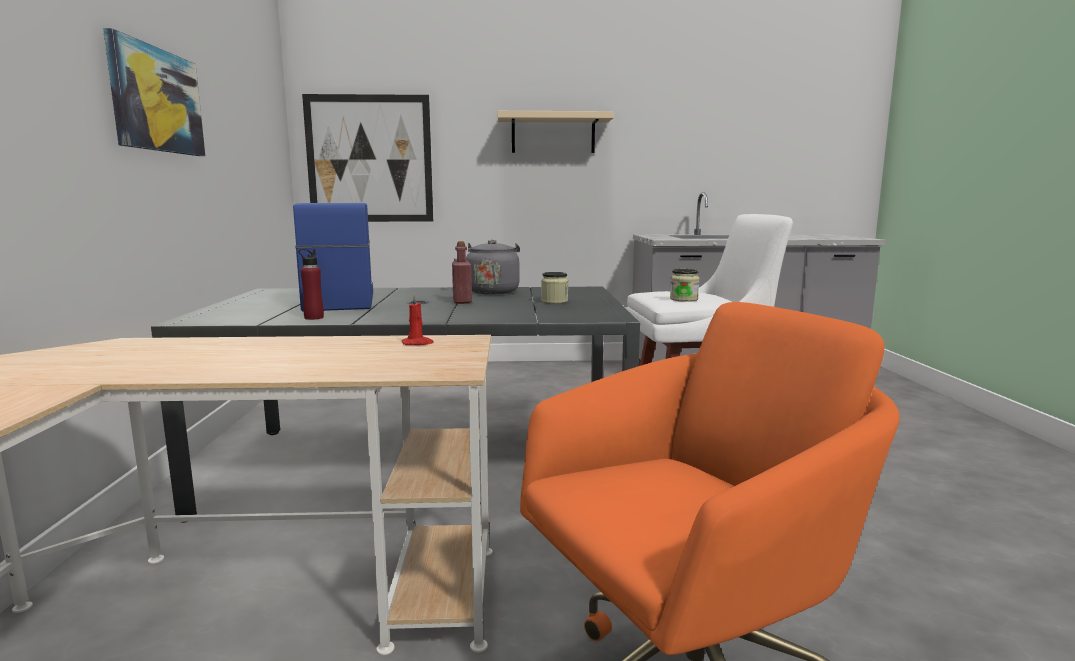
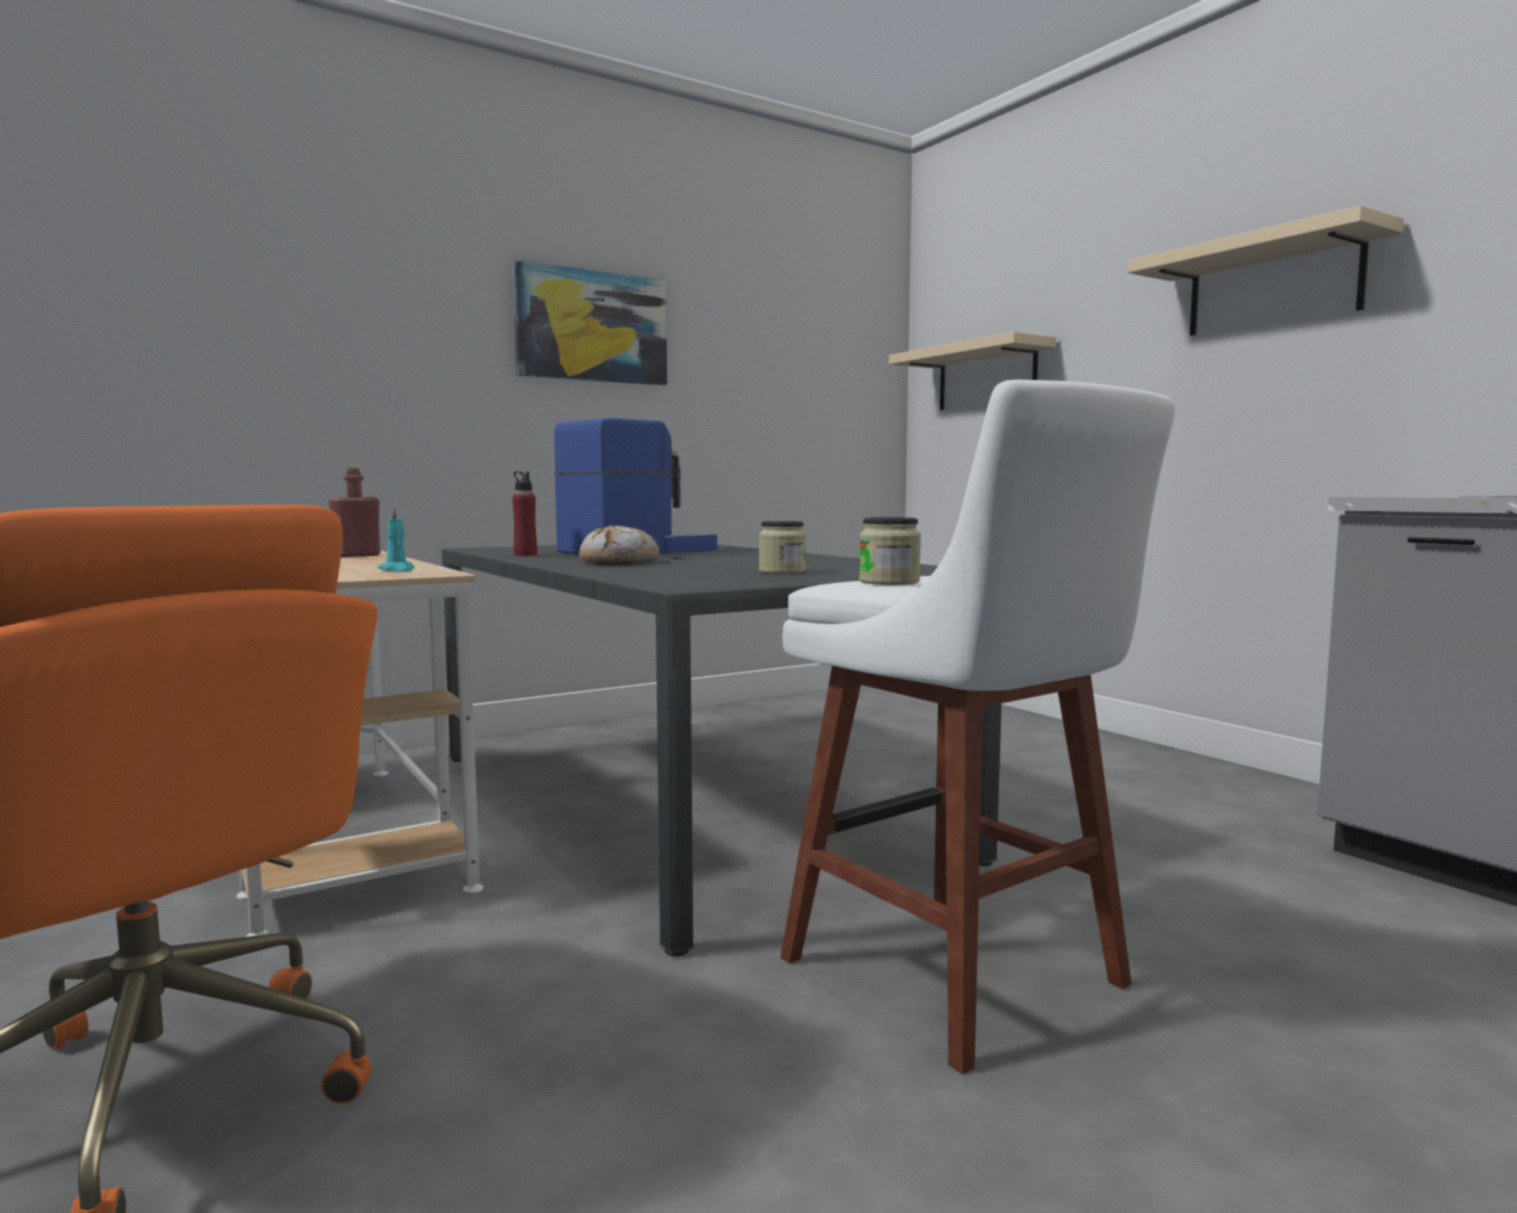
camera: 60 degrees right, 5 degrees down
picture [302,94,433,222] -> beige shelf [889,332,1056,410]
red candle [402,293,434,345] -> turquoise candle [378,507,414,571]
red bottle [452,241,472,304] -> red bottle moved to [329,468,381,557]
grey kettle [454,240,520,295] -> none
none -> bread [579,525,659,564]

